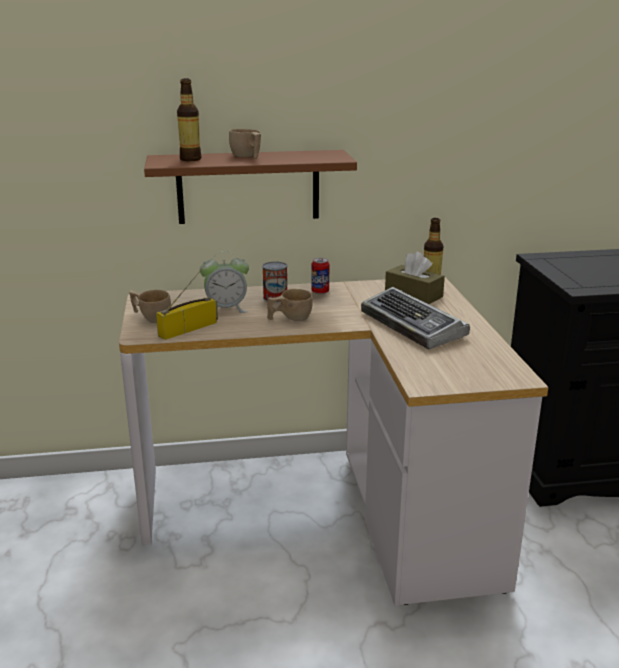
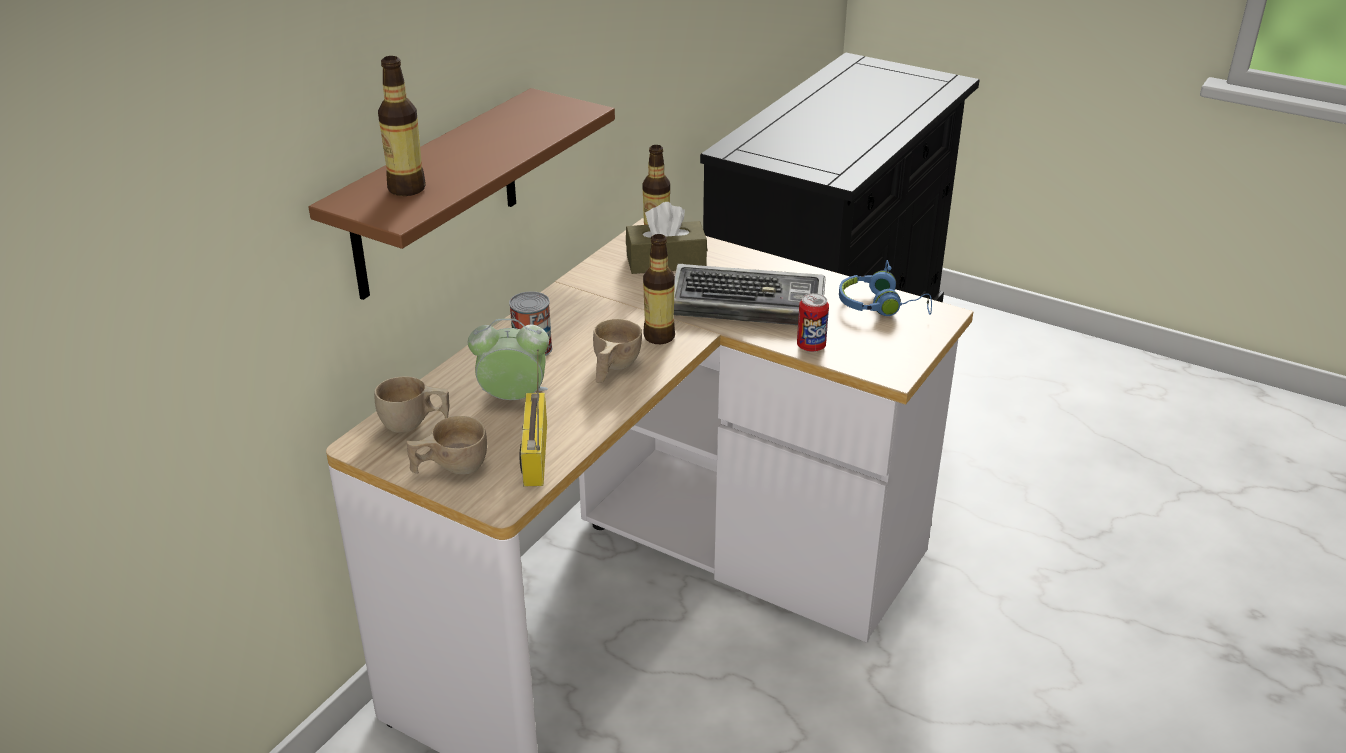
camera: 50 degrees left, 10 degrees up
alarm clock [200,251,249,313] -> alarm clock turned 120 degrees counterclockwise [468,318,549,400]
beige cup [229,129,261,159] -> beige cup moved to [374,376,450,433]
can [311,258,329,294] -> can moved to [797,293,829,352]
none -> bottle [643,234,675,344]
none -> blue headphones [839,260,932,316]

